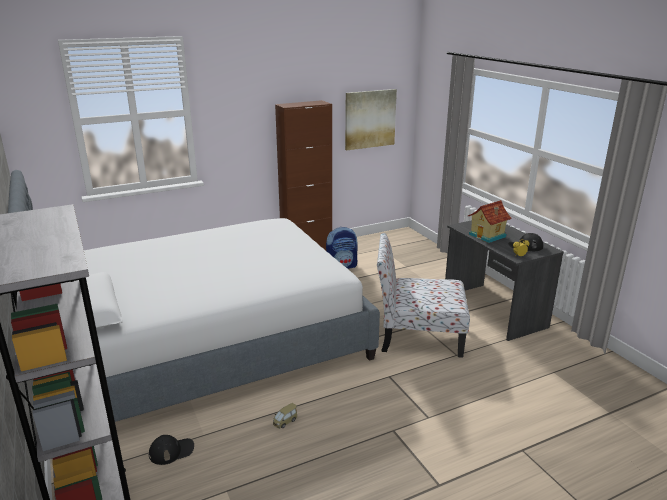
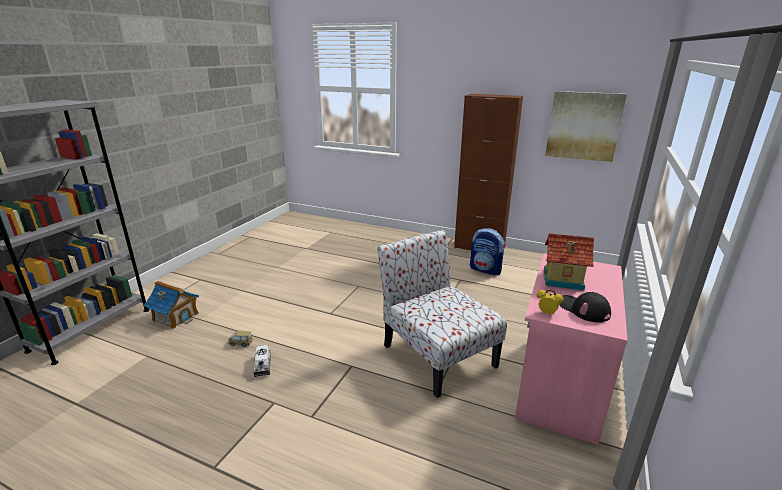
camera: 50 degrees right, 0 degrees up
bed [8,170,380,422] -> none
black cap [149,435,194,465] -> toy house [143,281,199,329]
grey desk [445,220,564,341] -> pink desk [515,253,628,445]
none -> toy truck [254,345,271,377]

